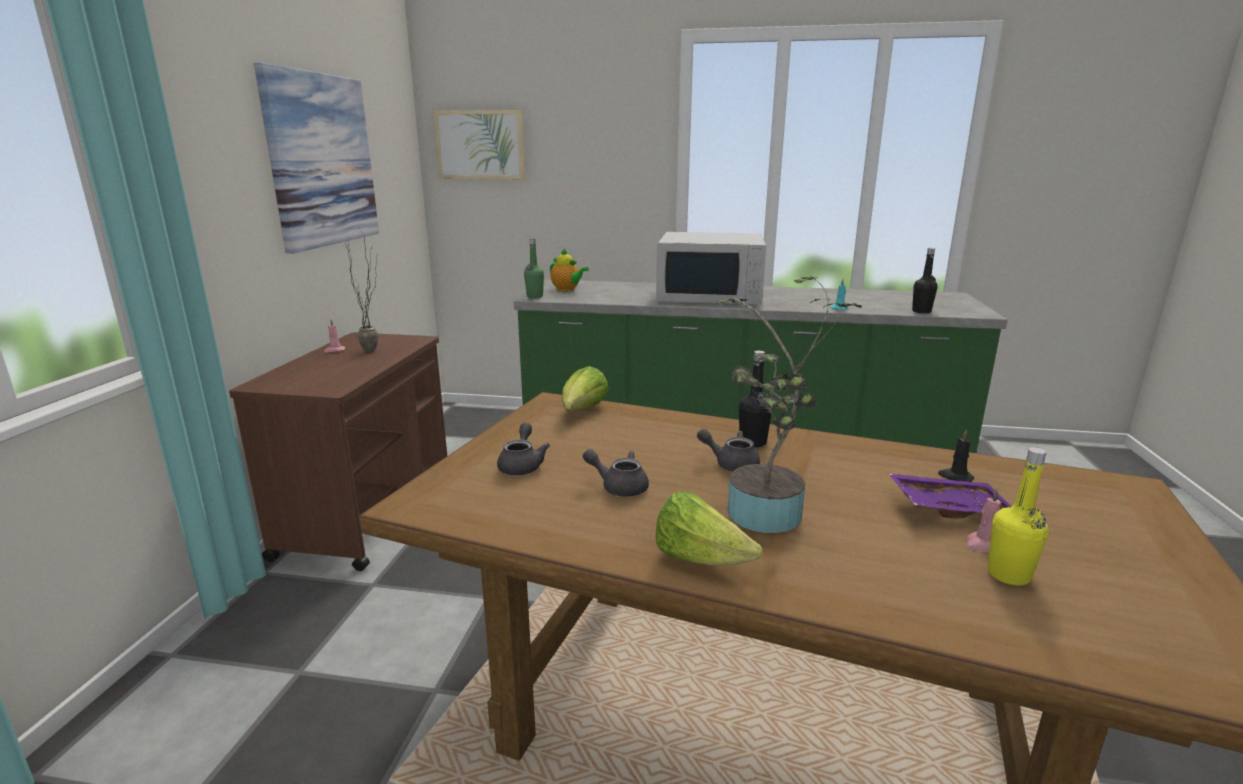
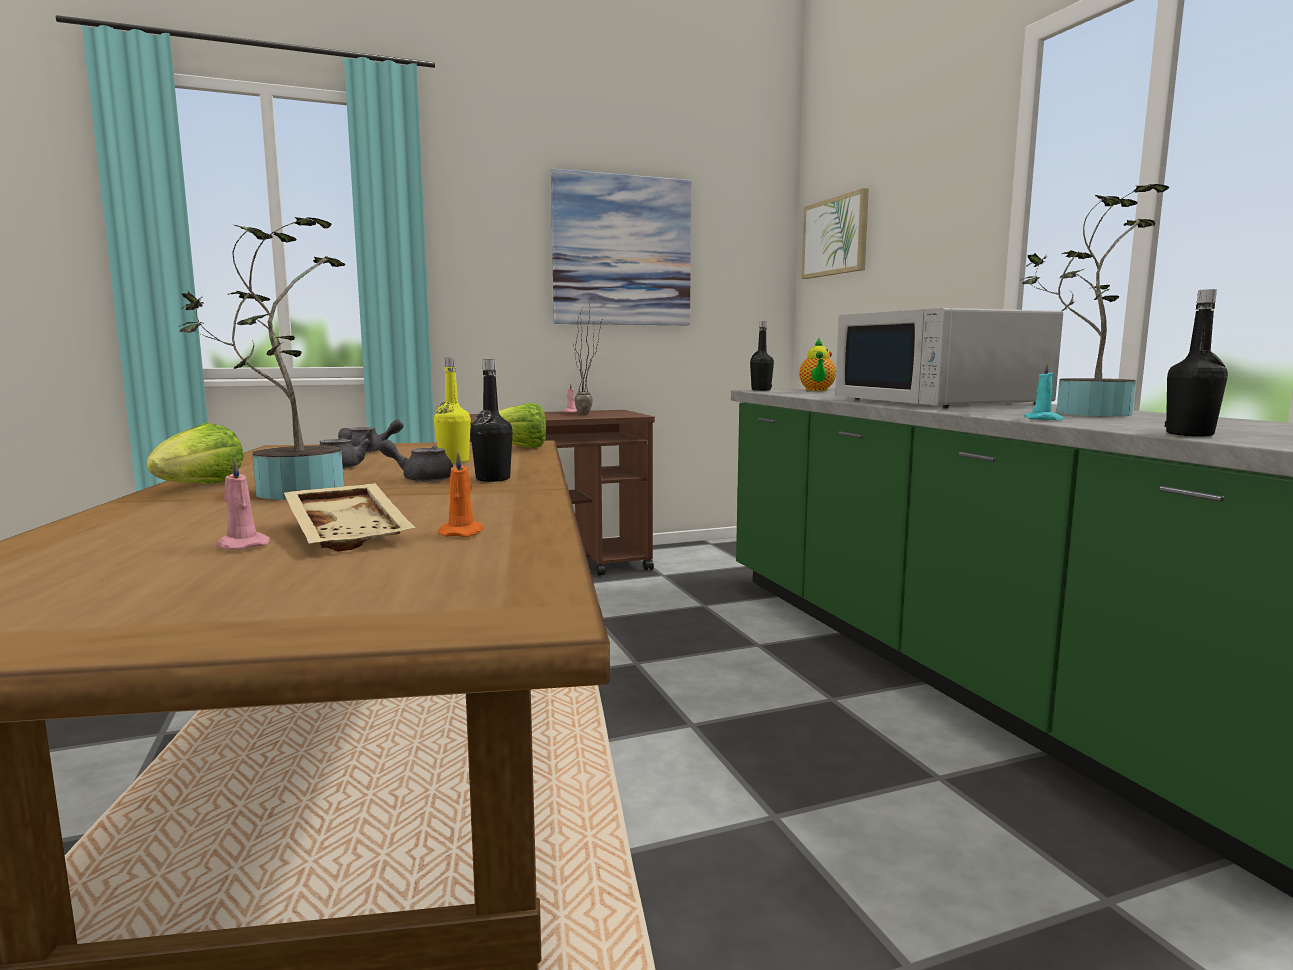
camera: 60 degrees right, 10 degrees down
green bottle [524,239,544,298] -> black bottle [750,321,774,391]
grey teapot [697,429,760,471] -> grey teapot turned 75 degrees counterclockwise [379,439,453,482]
purple tray [888,473,1012,519] -> beige tray [284,483,415,552]
black candle [938,430,974,482] -> orange candle [438,450,483,537]
yellow bottle [987,447,1049,586] -> yellow bottle moved to [434,358,471,463]
none -> potted plant [1020,184,1169,417]

